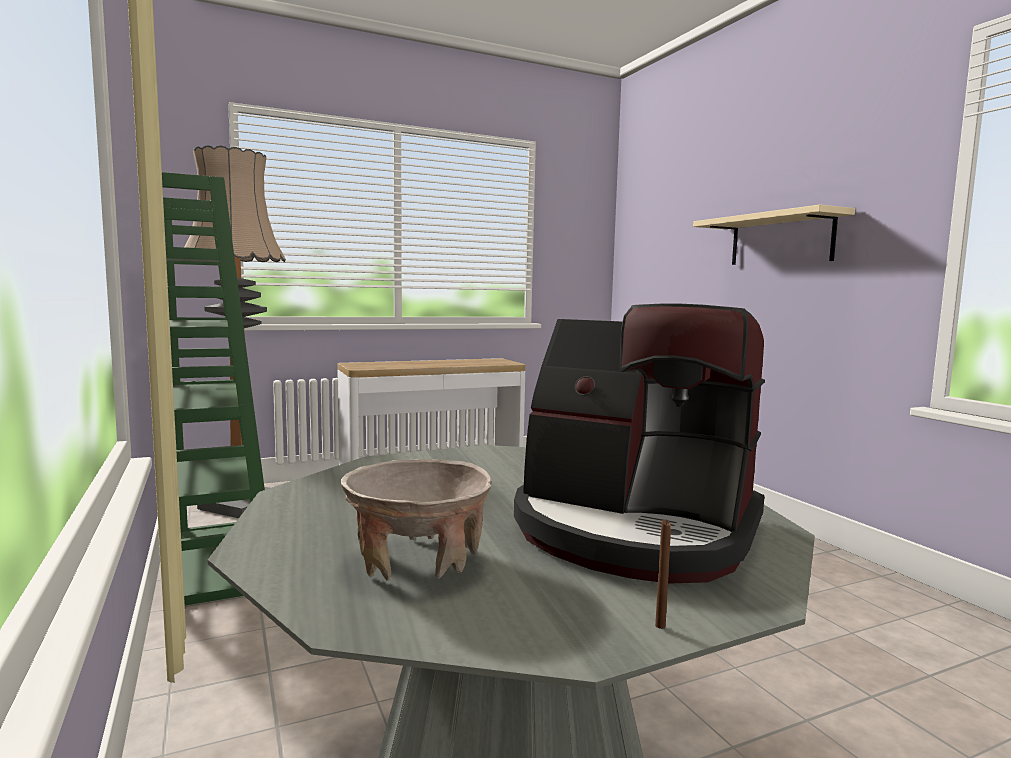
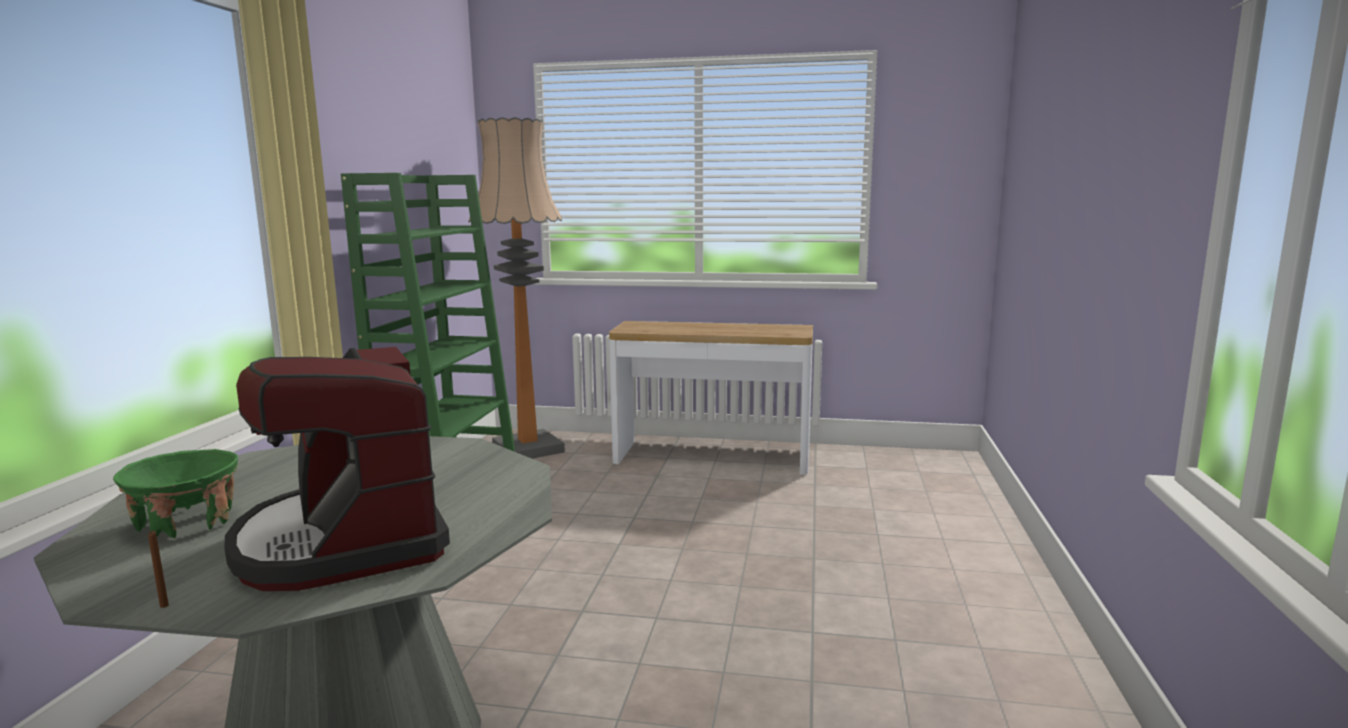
camera: 35 degrees right, 5 degrees up
beige bowl [341,459,492,581] -> green bowl [113,449,238,538]
beige shelf [693,204,855,265] -> none

